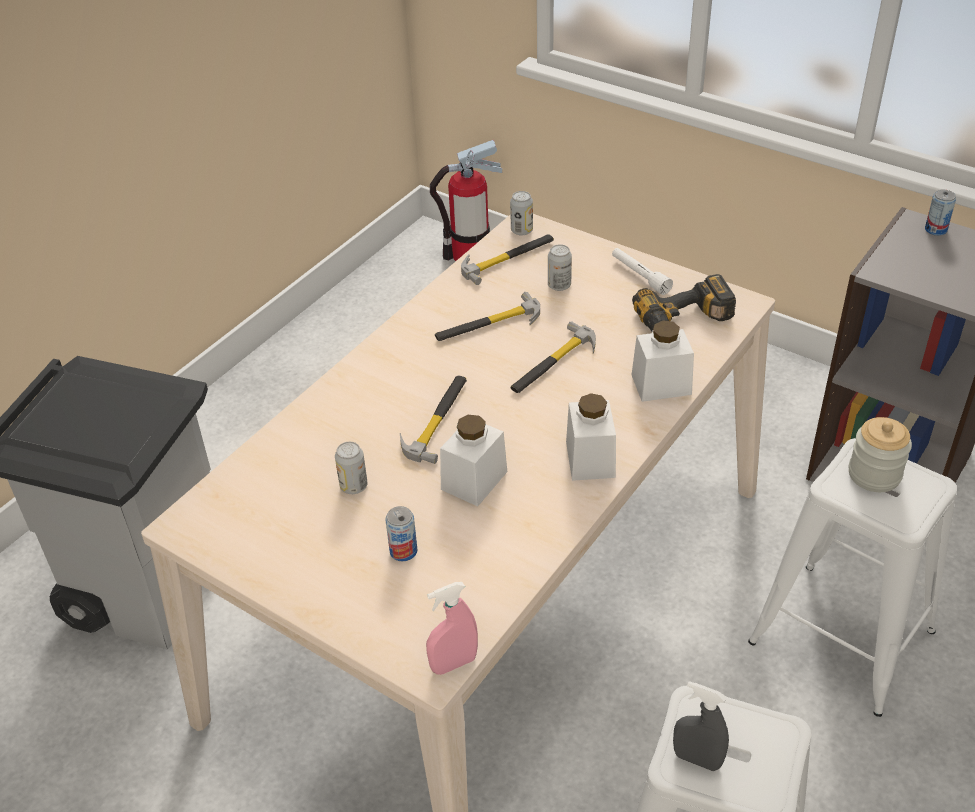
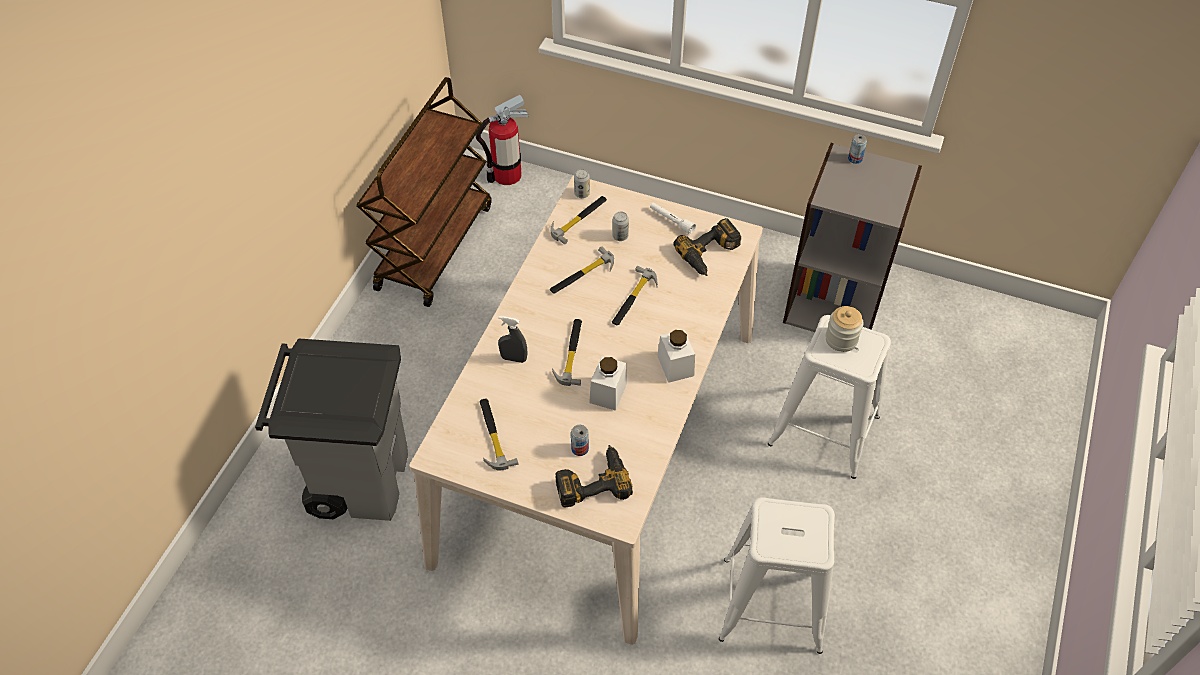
camera: 15 degrees left, 10 degrees up
can [335,442,368,494] -> none
pink spray bottle [426,582,478,675] -> none
white jar [632,320,694,402] -> none
grey spray bottle [673,681,729,771] -> grey spray bottle moved to [498,316,527,363]
none -> brown cart [356,77,492,307]
none -> hammer [480,398,519,471]
none -> power drill [555,445,633,507]

